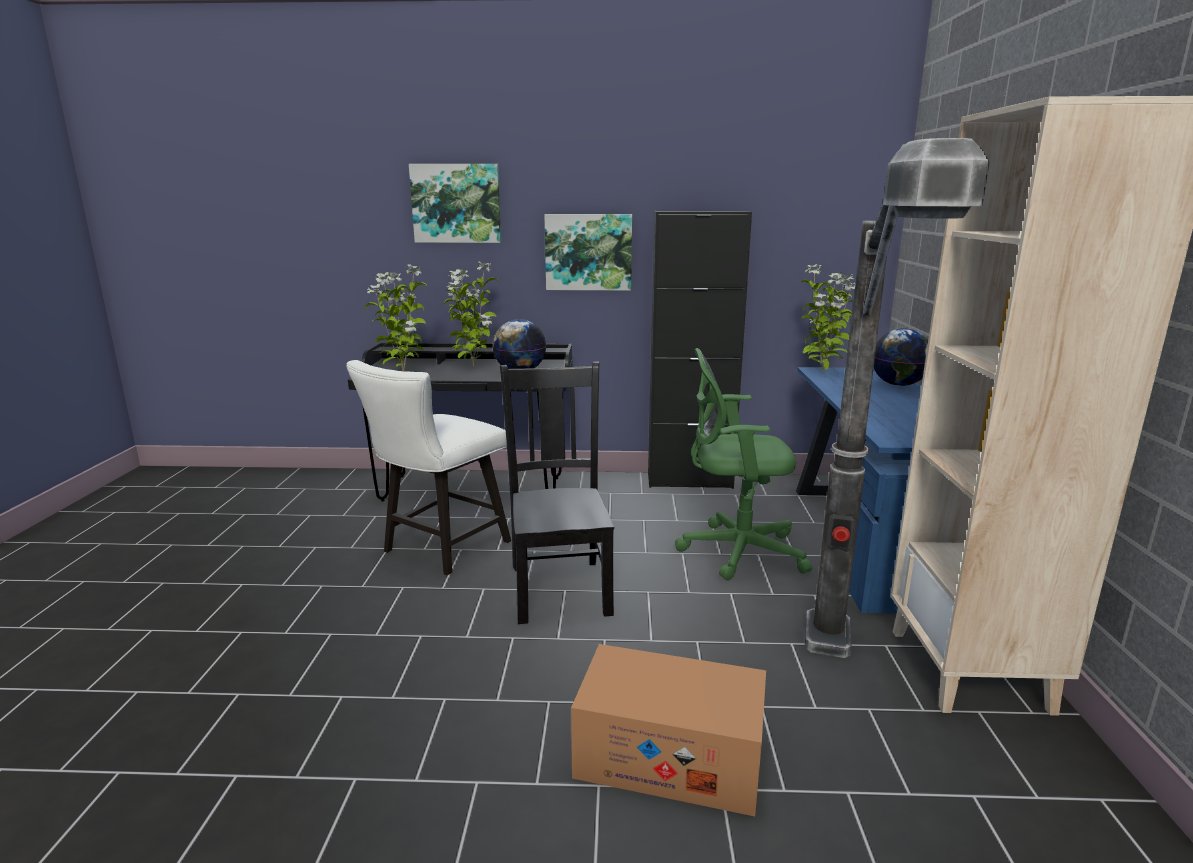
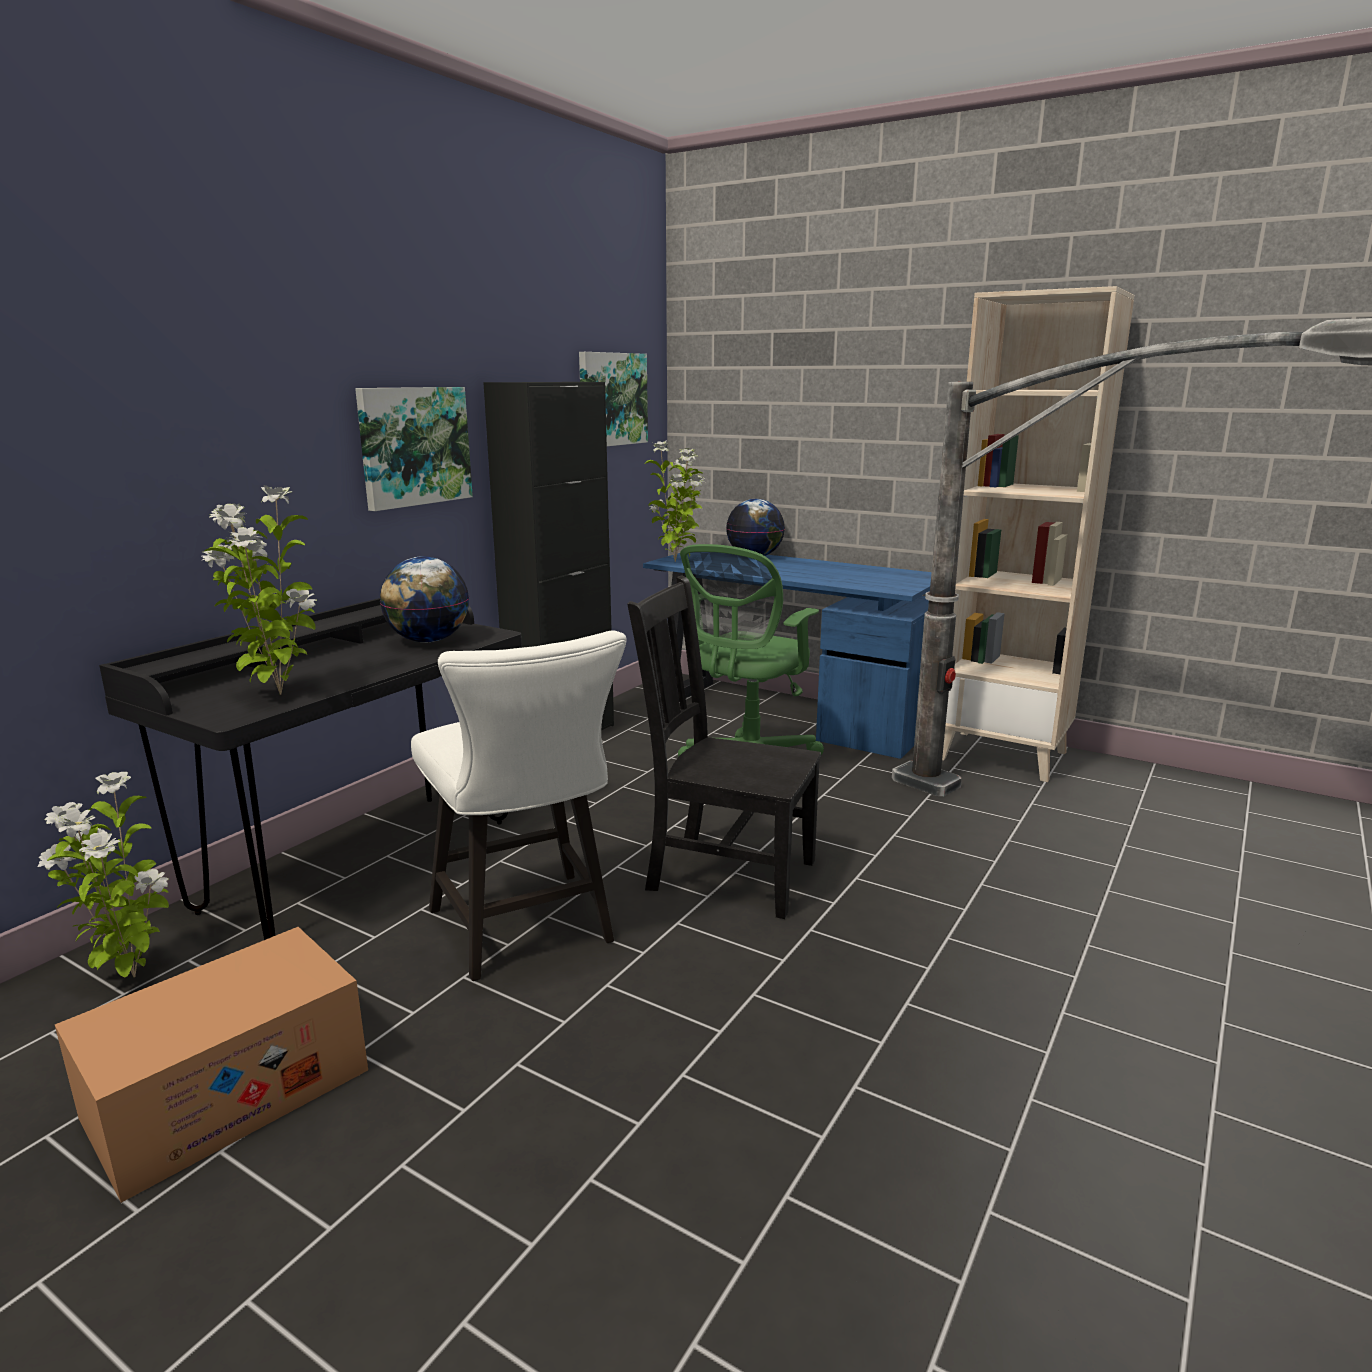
camera: 60 degrees left, 0 degrees up
picture [409,164,501,243] -> picture moved to [579,352,648,446]
potted plant [443,261,497,367] -> potted plant moved to [38,772,169,977]
cardboard box [571,644,766,816] -> cardboard box moved to [55,927,368,1203]

